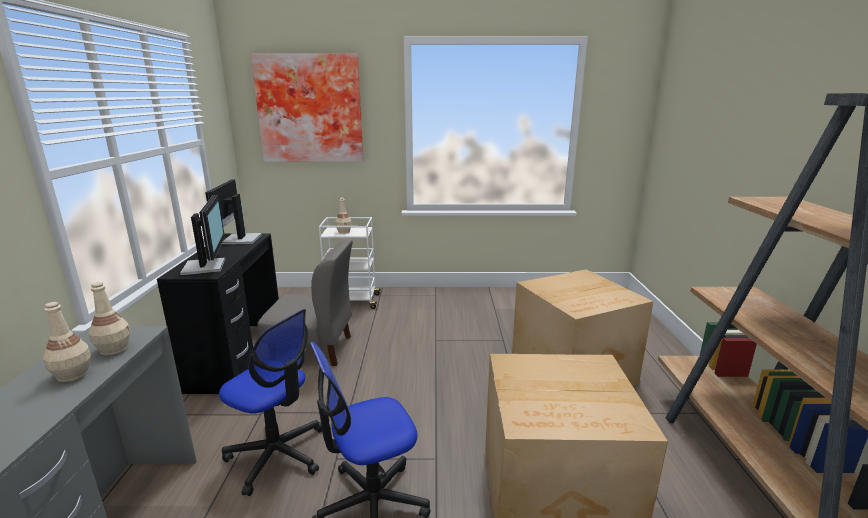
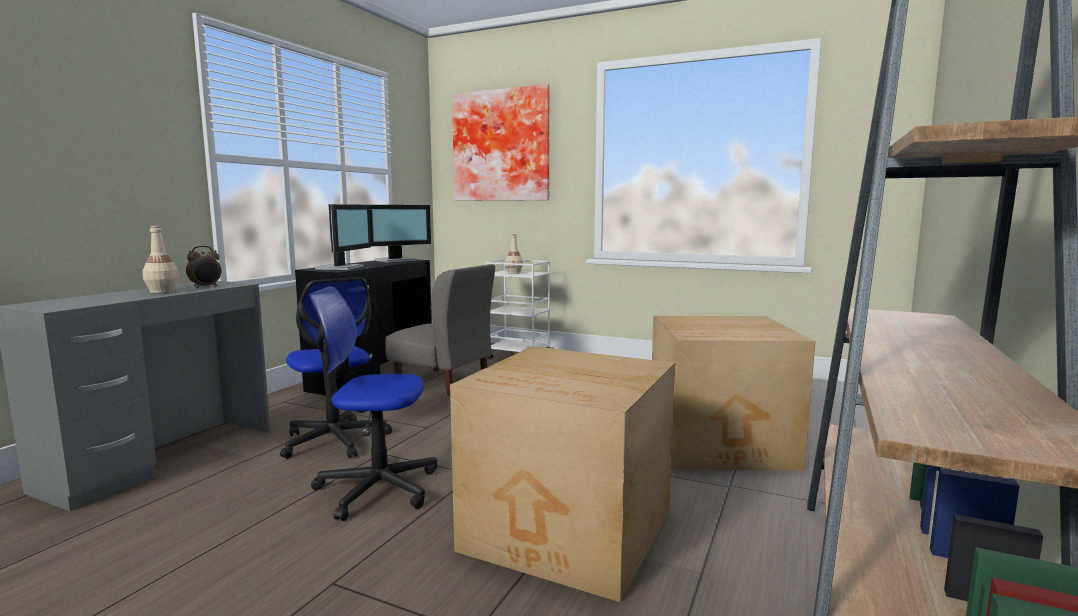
camera: 25 degrees right, 10 degrees down
beige bottle [89,282,130,355] -> alarm clock [186,246,221,288]
monitor [205,180,262,244] -> monitor turned 150 degrees counterclockwise [369,205,431,263]

